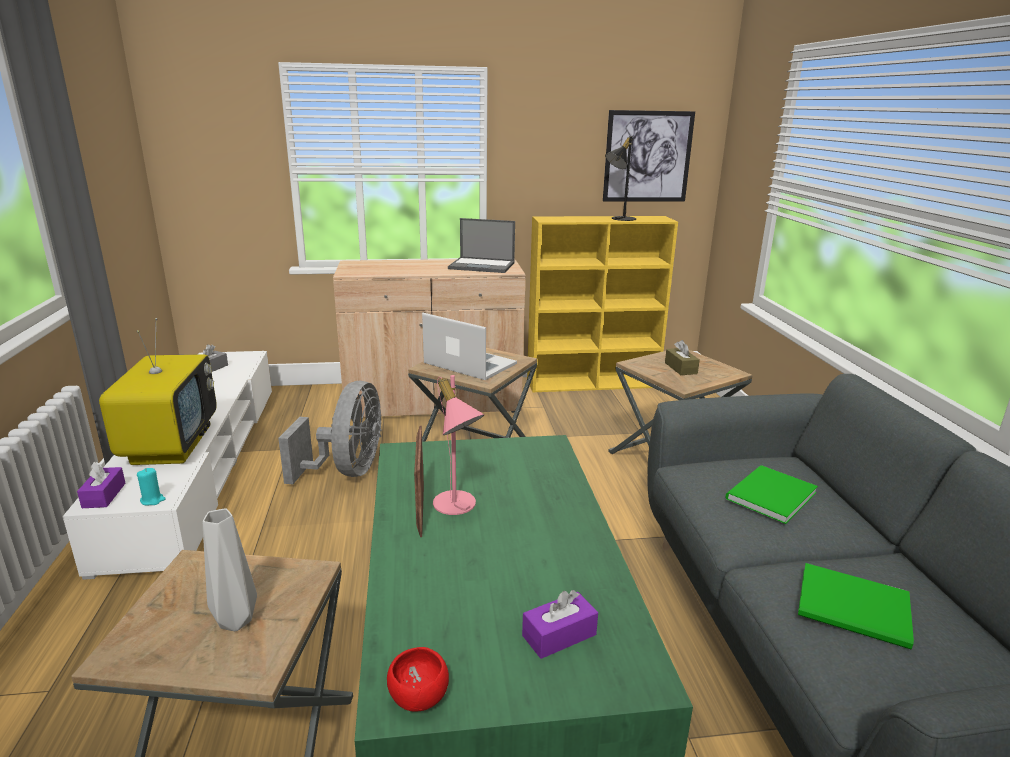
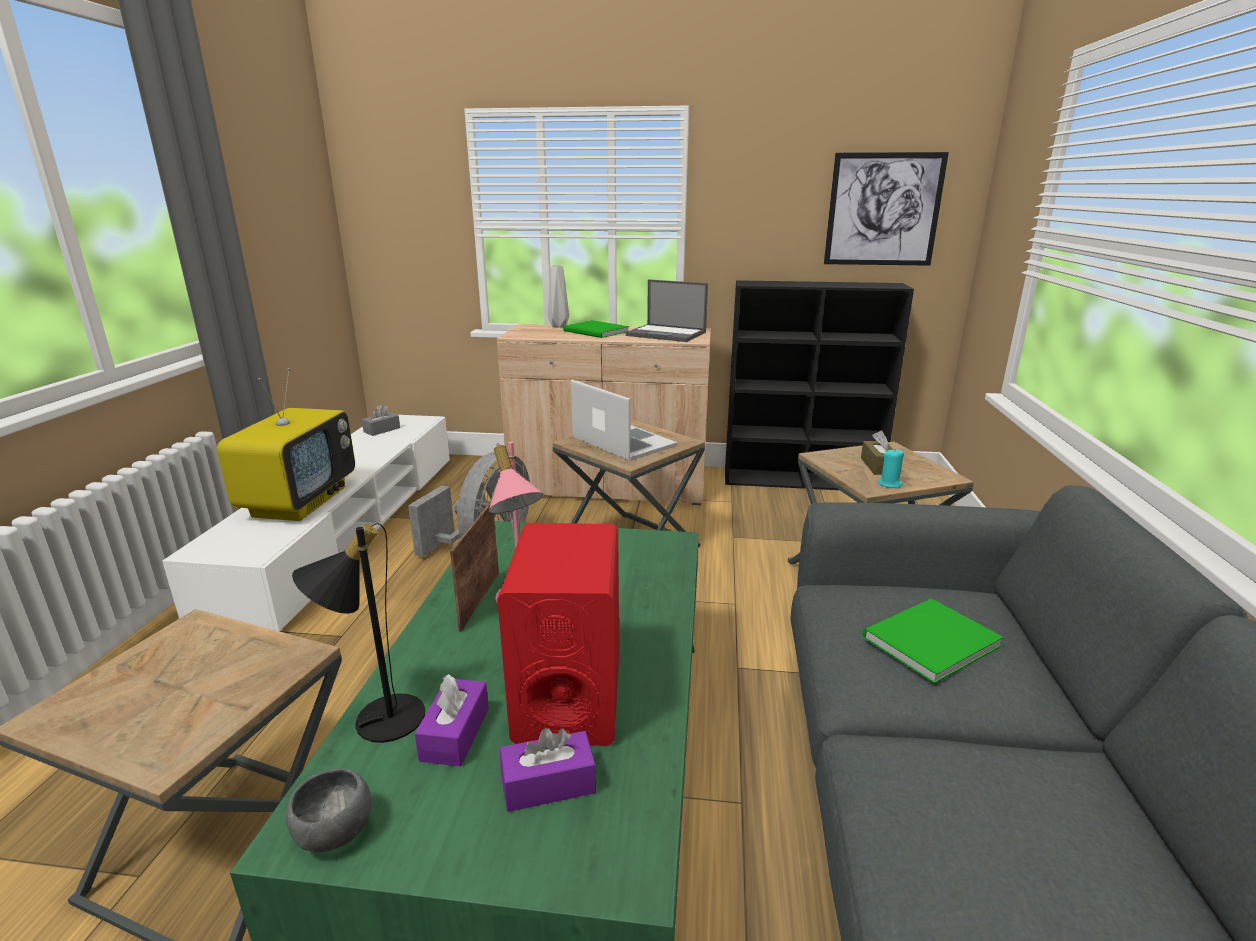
camera: 15 degrees right, 0 degrees up
purple tissue box [77,462,125,508] -> purple tissue box moved to [415,674,489,766]
turquoise candle [137,468,166,506] -> turquoise candle moved to [877,449,904,488]
grey vase [203,508,257,631] -> grey vase moved to [548,265,569,328]
red bowl [387,647,449,712] -> grey bowl [286,768,372,852]
yellow bookcase [527,216,678,392] -> black bookcase [725,280,914,490]
black table lamp [605,136,636,221] -> black table lamp moved to [292,523,425,743]
green book [798,563,914,649] -> green book moved to [563,320,629,338]
none -> red speaker [497,523,619,746]

